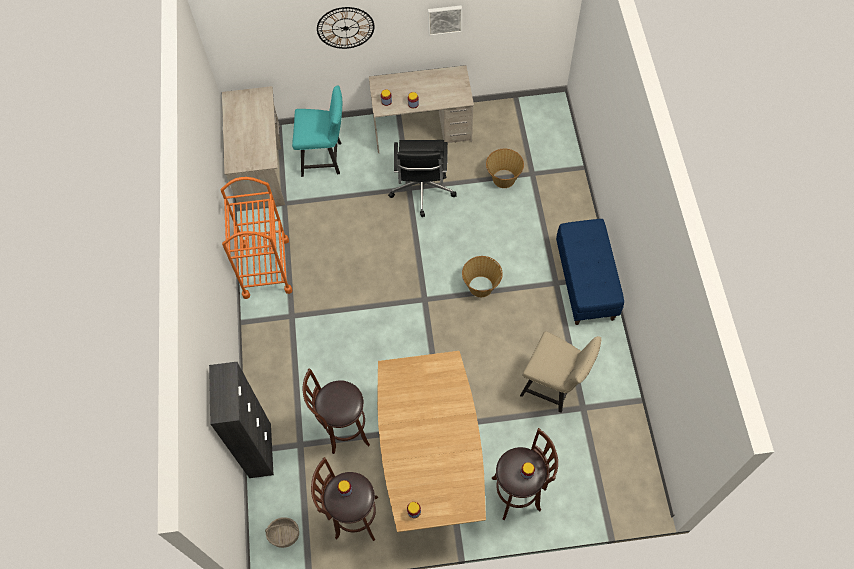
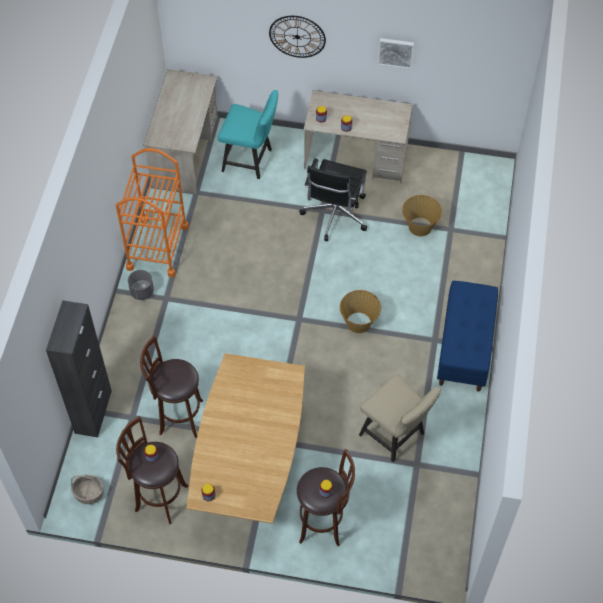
camera: 15 degrees right, 5 degrees down
none -> grey planter [128,270,154,300]

